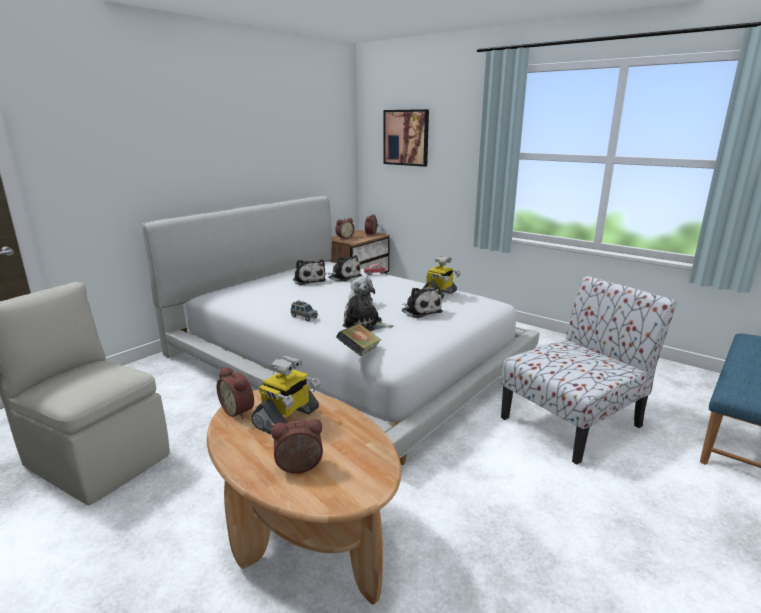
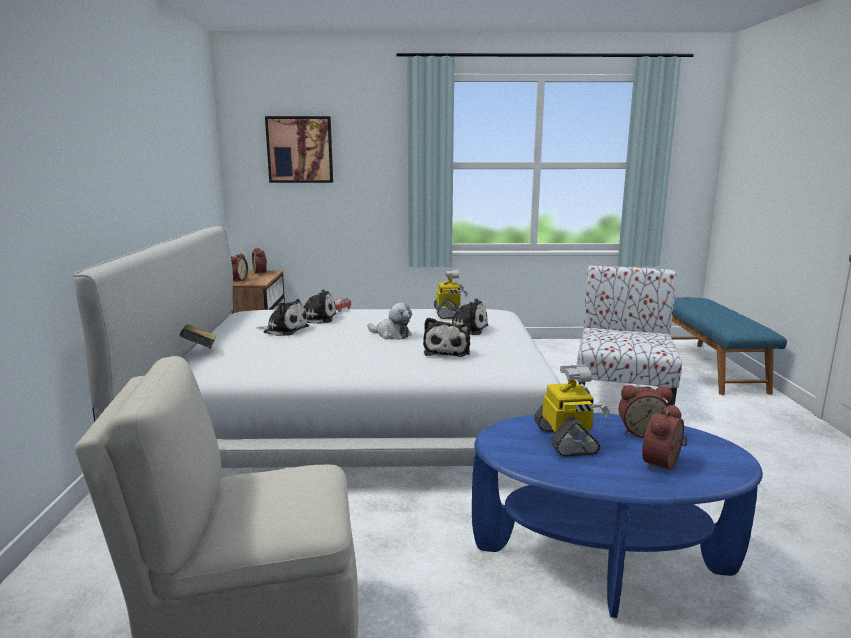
camera: 40 degrees left, 5 degrees down
brown coffee table [207,390,402,605] -> blue coffee table [472,413,763,618]
alarm clock [217,367,254,419] -> alarm clock moved to [619,385,672,438]
grey toy car [291,300,318,322] -> none
book [336,323,381,356] -> book moved to [180,324,216,348]
plush toy [343,290,393,331] -> plush toy turned 60 degrees counterclockwise [423,317,471,357]

